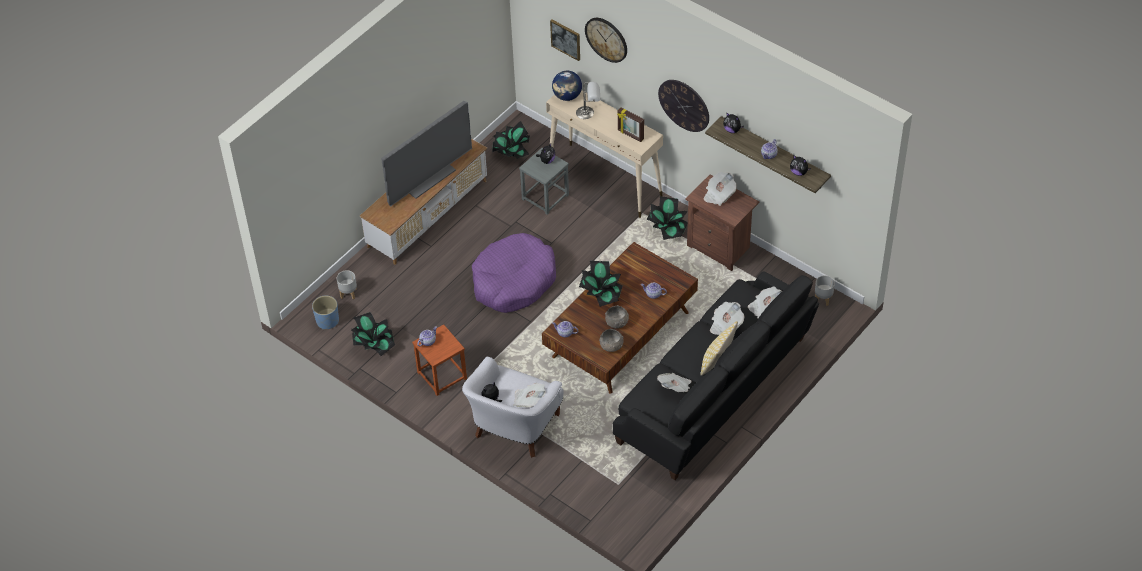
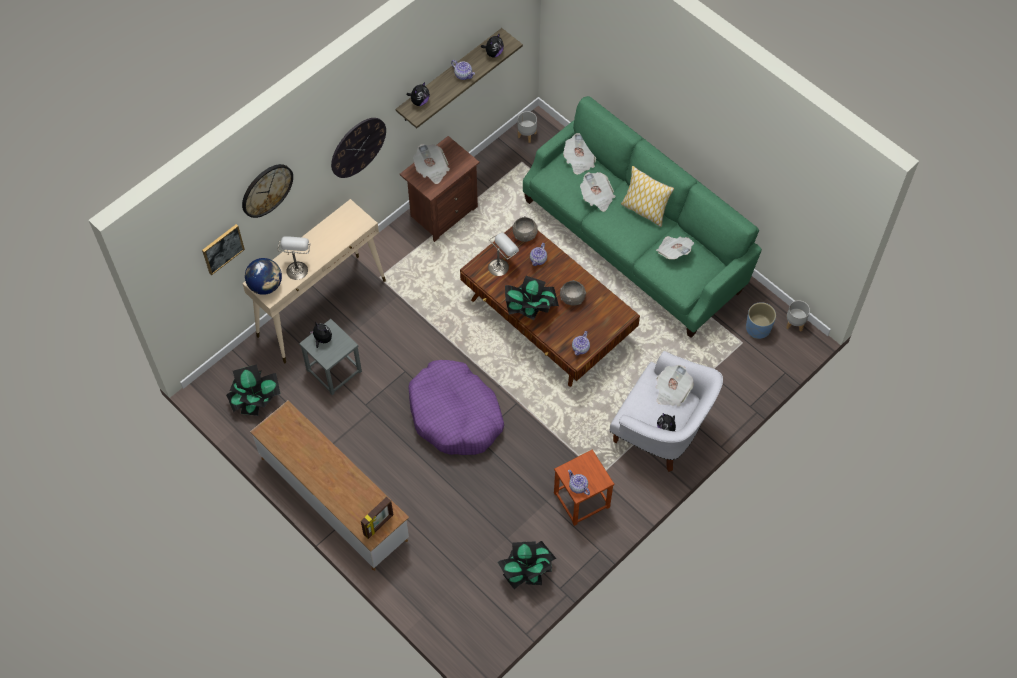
camera: 85 degrees left, 10 degrees up
blue planter [312,296,339,330] -> blue planter moved to [746,302,776,339]
grey planter [337,270,357,300] -> grey planter moved to [786,300,810,332]
television [381,101,472,207] -> none
grey bowl [599,329,624,352] -> grey bowl moved to [512,216,538,242]
black sofa [613,271,819,480] -> green sofa [523,96,762,338]
picture frame [617,107,644,142] -> picture frame moved to [361,497,393,539]
potted plant [646,196,688,240] -> none
none -> white table lamp [488,233,519,276]

